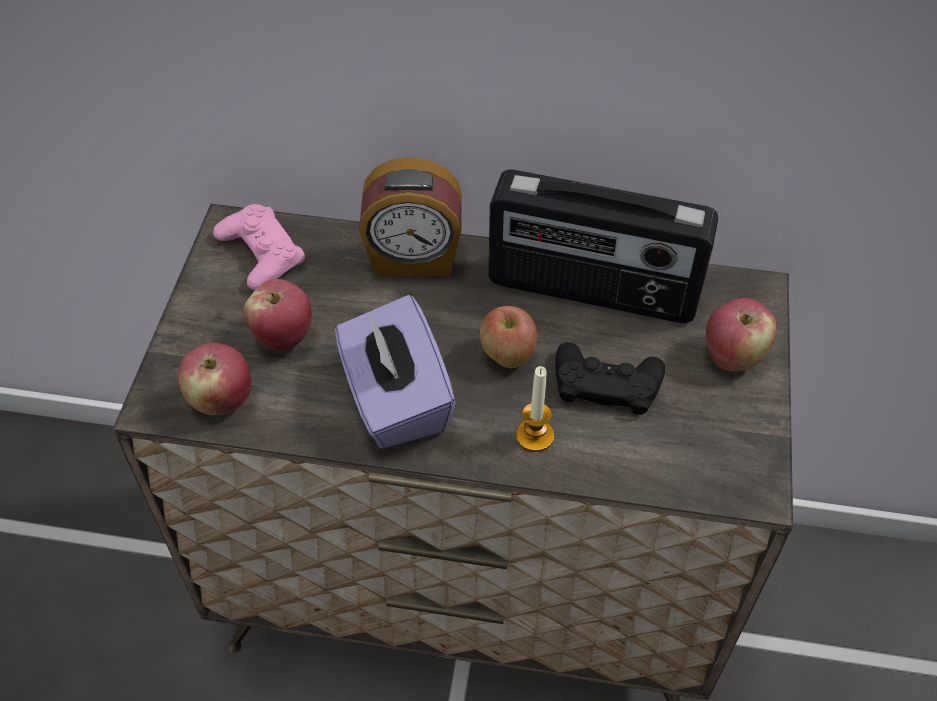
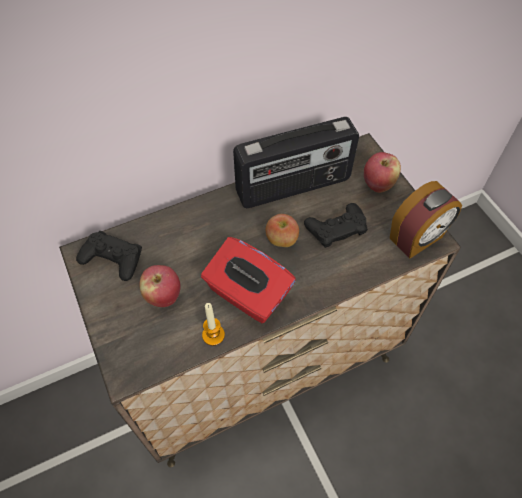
camera: 35 degrees left, 5 degrees up
apple [178,343,251,415] -> none
pink game controller [213,204,305,291] -> black game controller [76,231,142,281]
purple tissue box [335,295,456,449] -> red tissue box [201,237,296,323]
alarm clock [359,157,462,276] -> alarm clock moved to [390,181,462,259]
candle [516,366,554,452] -> candle moved to [202,303,225,346]

